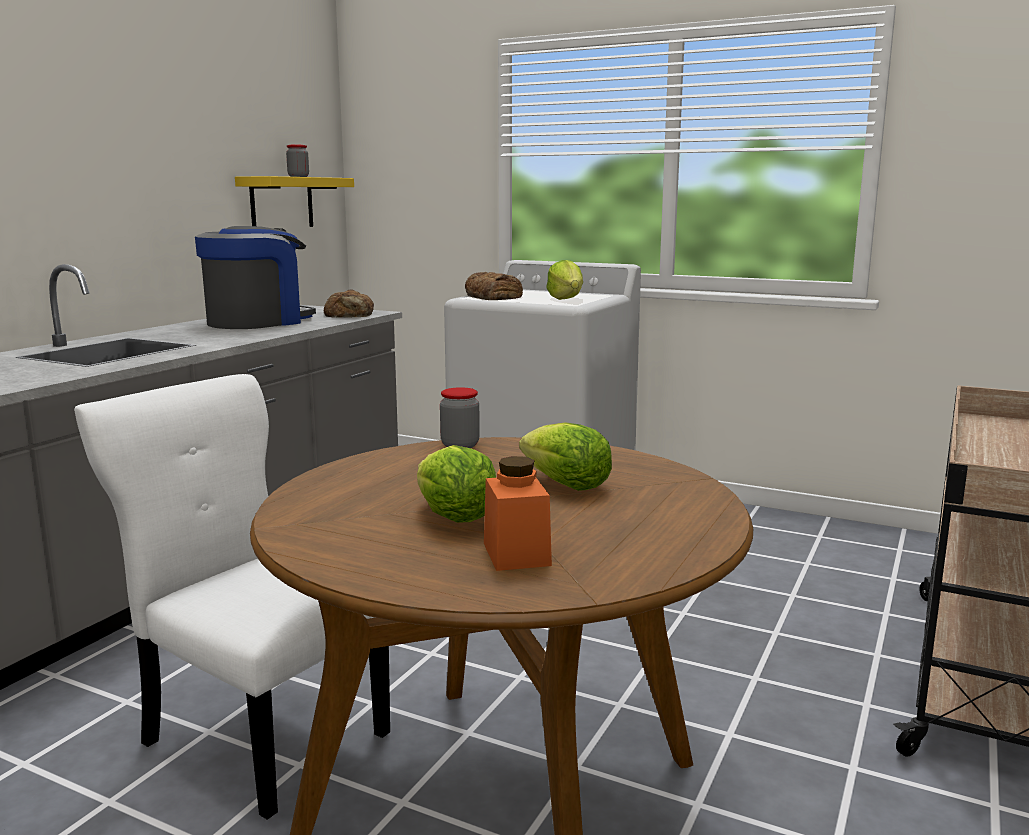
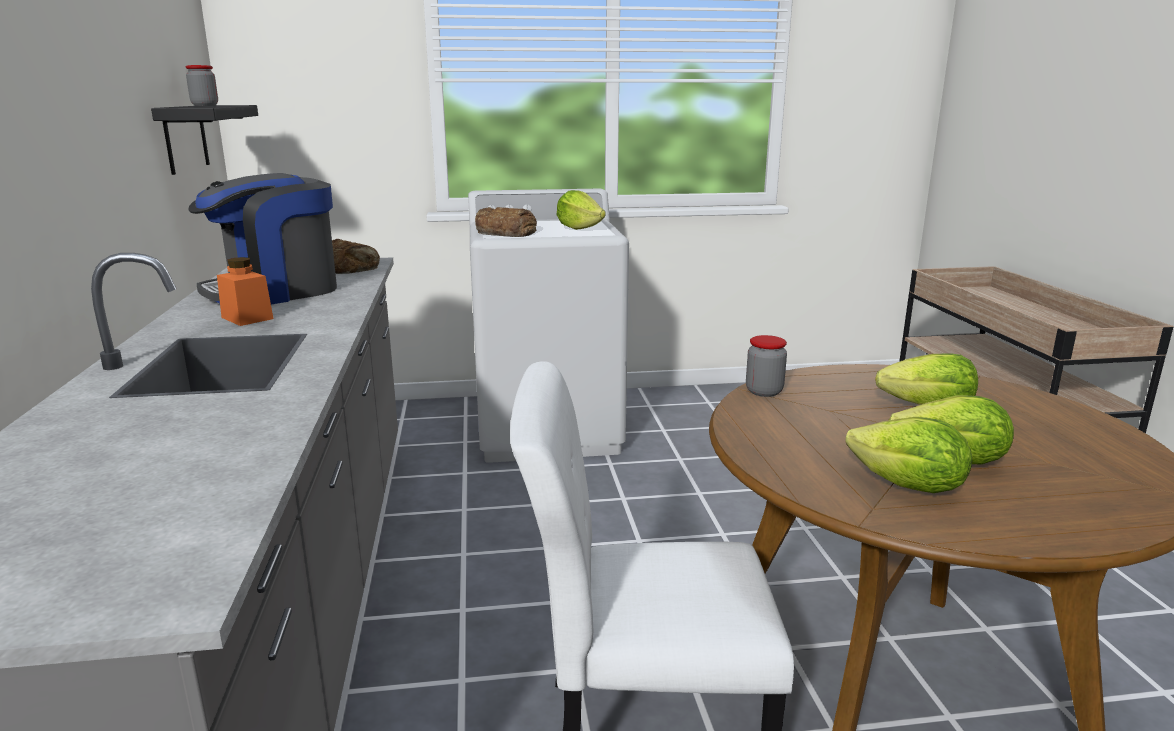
camera: 35 degrees left, 5 degrees up
coffee machine [195,226,316,329] -> coffee machine turned 135 degrees counterclockwise [188,173,337,305]
yellow shelf [235,176,354,227] -> black shelf [151,105,258,175]
orange jar [484,456,552,571] -> orange jar moved to [217,257,274,326]
none -> lettuce [845,417,972,493]

